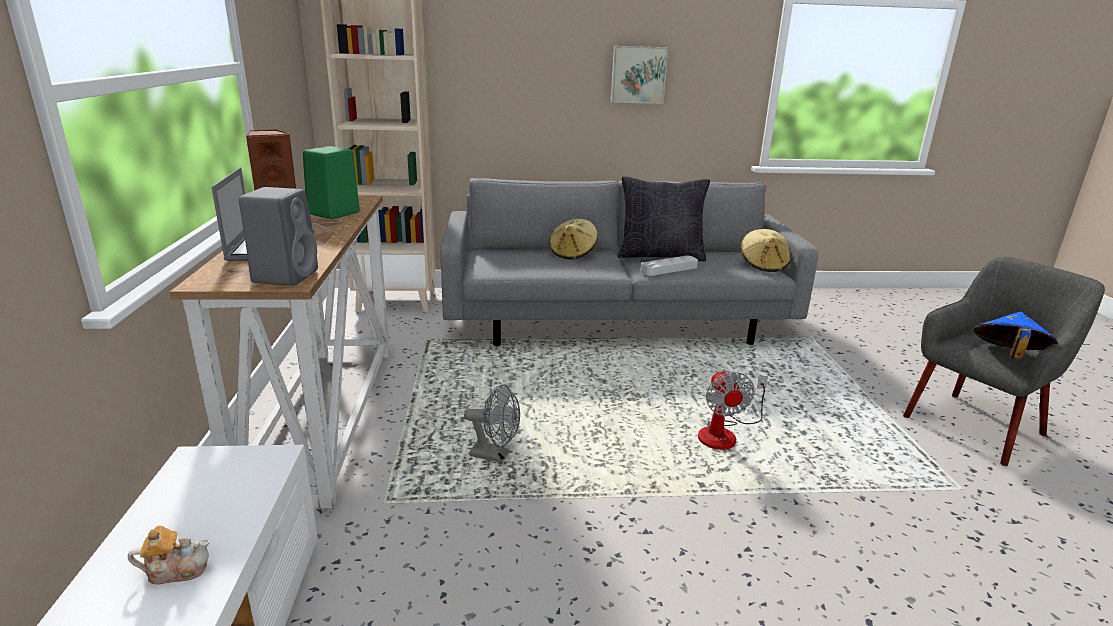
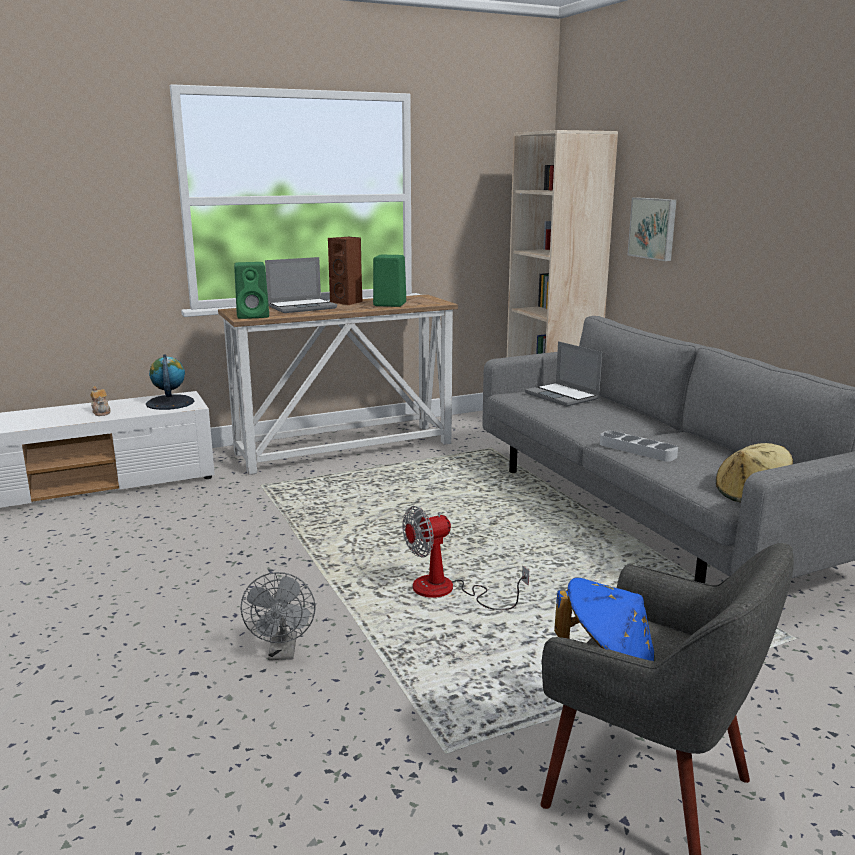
camera: 70 degrees right, 5 degrees down
grey speaker [239,187,318,286] -> green speaker [234,262,269,319]
grey fan [464,385,520,463] -> grey fan moved to [240,572,316,660]
beige hat [549,219,598,260] -> none
picture [611,46,668,104] -> picture moved to [628,197,677,261]
black pillow [618,176,710,261] -> none
none -> globe [146,354,194,410]
none -> laptop [525,341,602,407]

